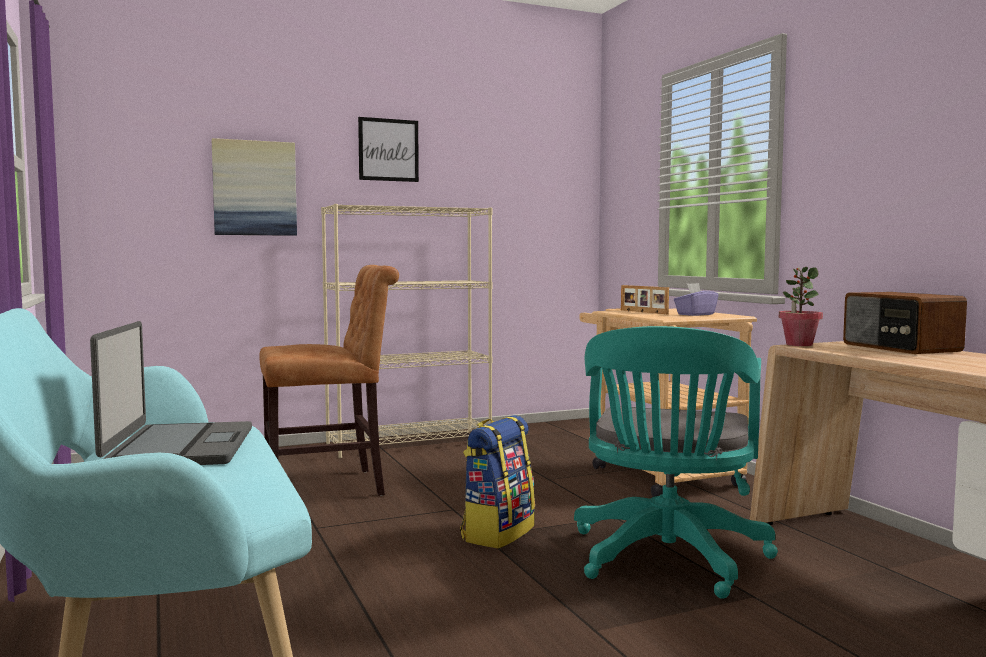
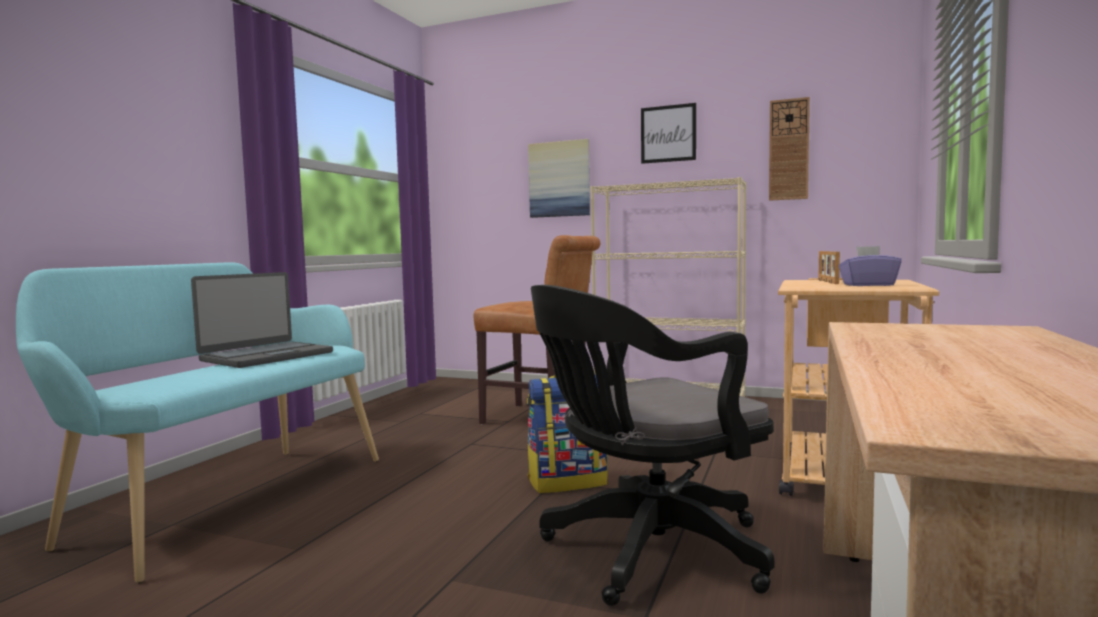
camera: 45 degrees right, 0 degrees up
turquoise office chair [574,326,778,599] -> black office chair [531,285,774,606]
potted plant [779,267,823,346] -> none
radio [843,292,967,354] -> none
none -> wall clock [769,97,810,201]

